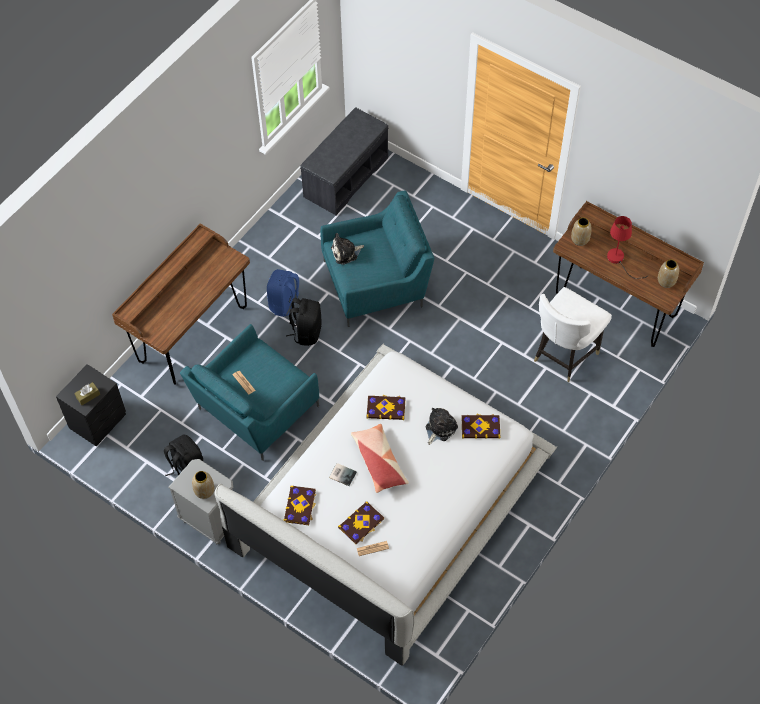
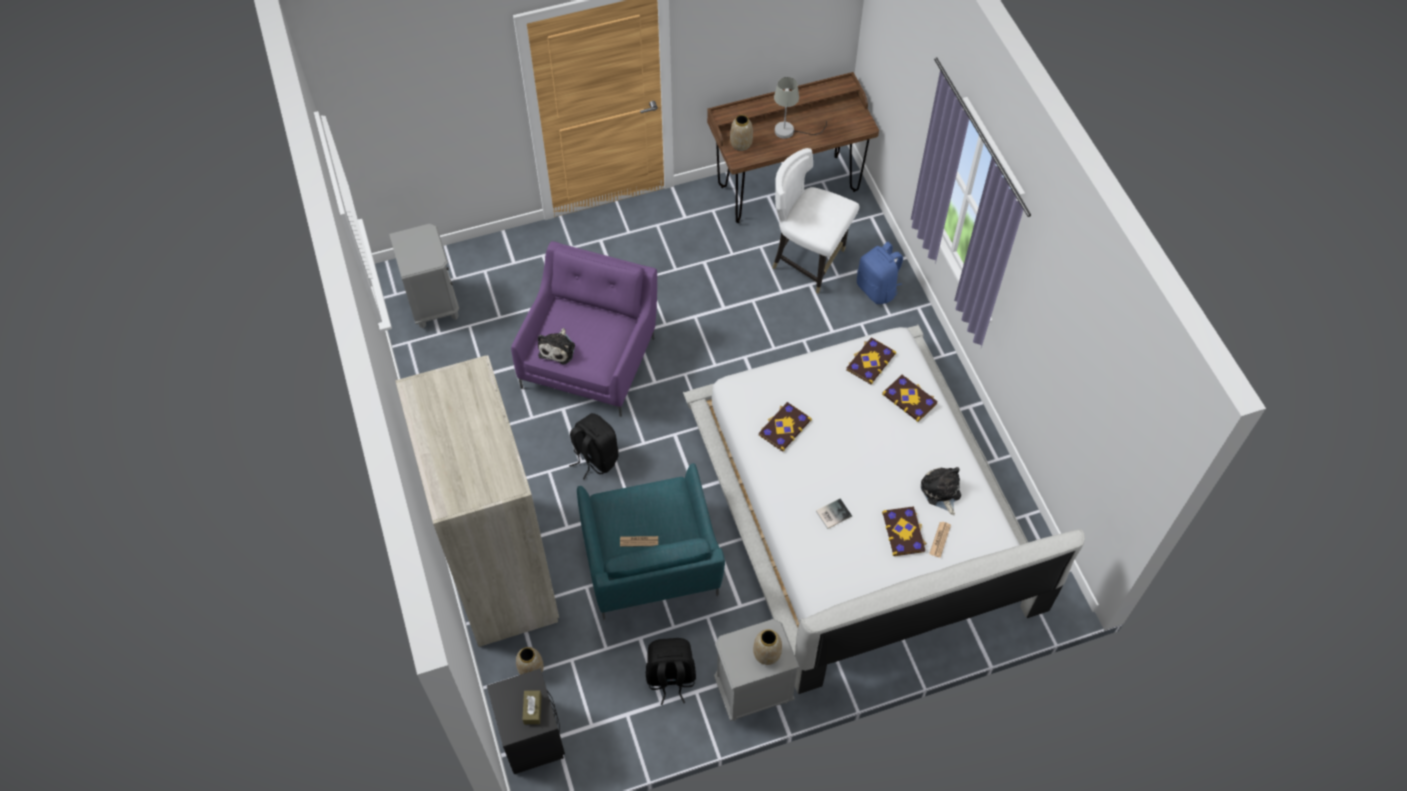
camera: 55 degrees left, 0 degrees up
brown desk [112,223,250,385] -> beige wardrobe [395,355,559,647]
blue backpack [267,269,299,317] -> blue backpack moved to [857,242,903,304]
book [284,486,316,525] -> book moved to [882,375,938,422]
grey bench [300,107,388,215] -> grey nightstand [389,224,459,329]
turquoise armchair [320,190,434,327] -> purple armchair [511,241,657,417]
pillow [351,424,409,493] -> none
plush toy [426,408,458,445] -> plush toy moved to [921,467,961,515]
white chair [534,287,612,382] -> white chair turned 135 degrees clockwise [772,148,859,294]
red table lamp [607,216,649,279] -> grey table lamp [774,77,827,139]
vase [658,259,679,288] -> vase moved to [516,647,544,675]

